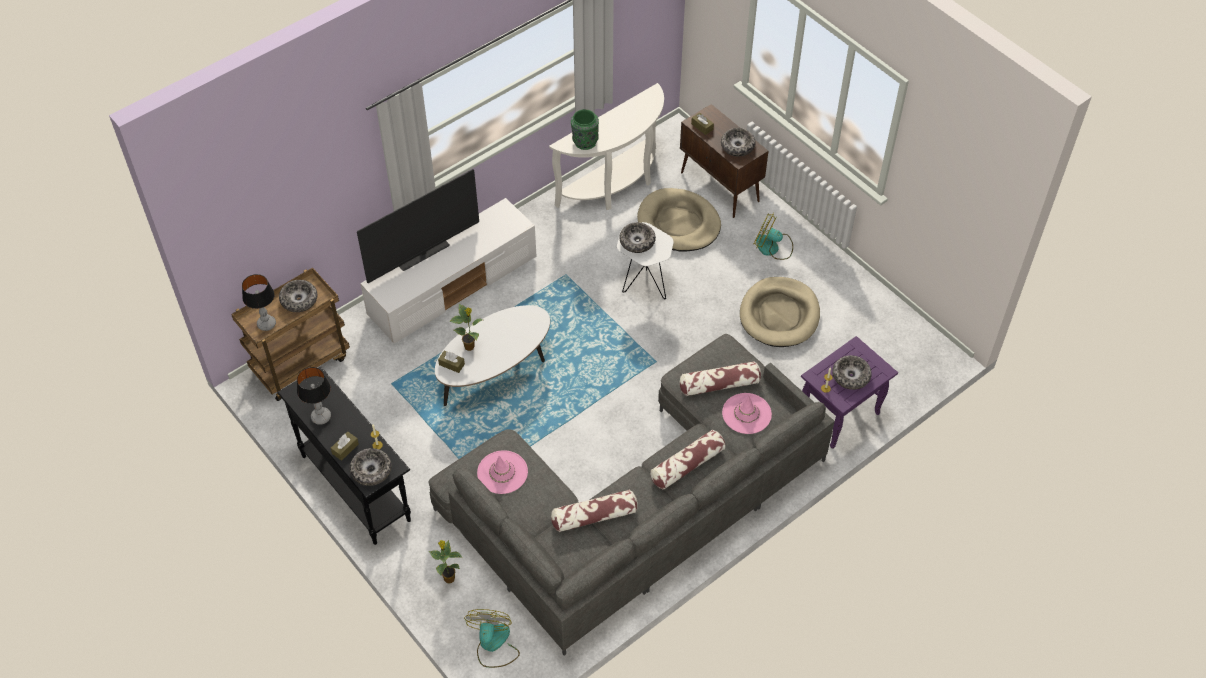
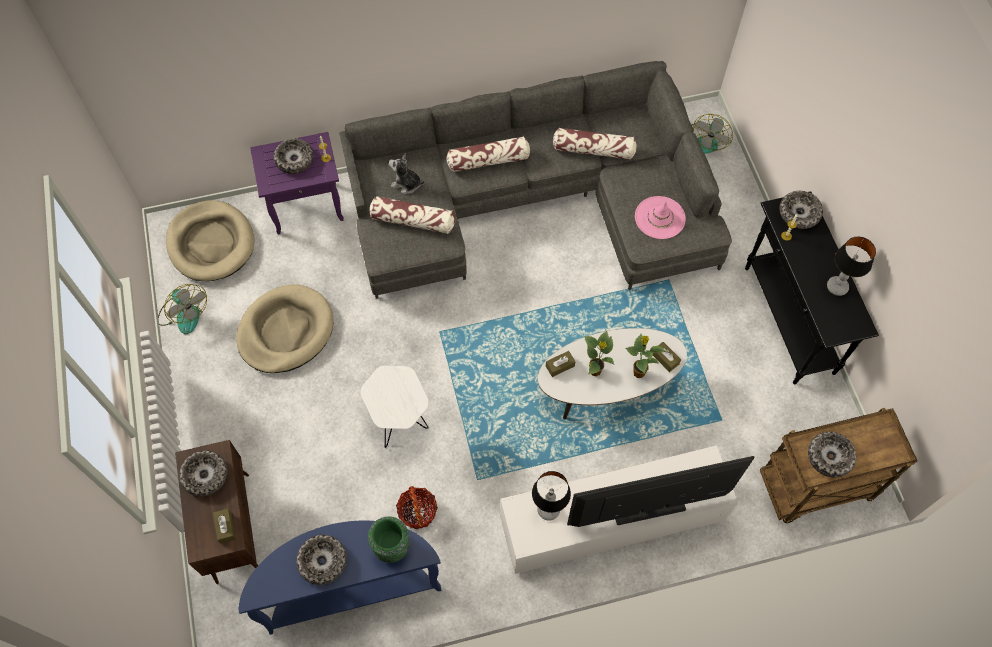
camera: 155 degrees left, 10 degrees up
table lamp [242,274,276,331] -> table lamp moved to [532,471,571,521]
brown tissue box [331,432,359,461] -> brown tissue box moved to [546,351,575,377]
potted plant [429,540,463,583] -> potted plant moved to [584,331,614,376]
white console table [549,83,664,210] -> blue console table [239,521,442,635]
bowl [619,222,656,253] -> bowl moved to [296,535,347,585]
beige dog bed [637,188,721,252] -> beige dog bed moved to [166,200,255,281]
pink hat [722,393,772,434] -> plush toy [389,153,425,194]
fan [753,213,793,260] -> fan moved to [158,284,207,334]
none -> basket [396,486,438,529]

